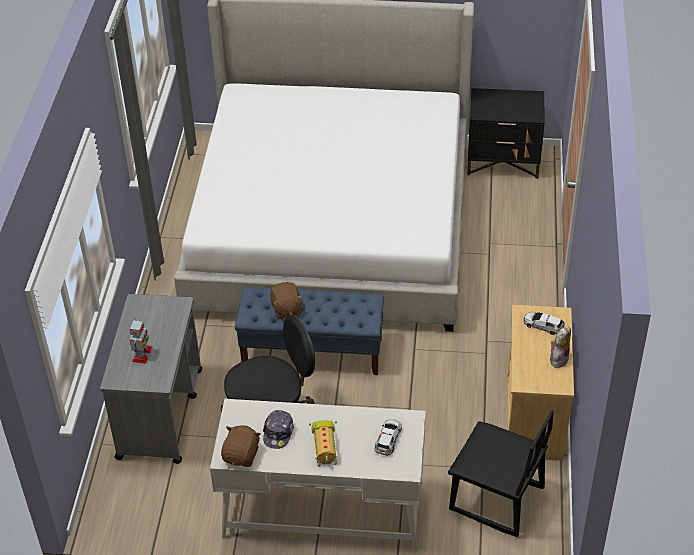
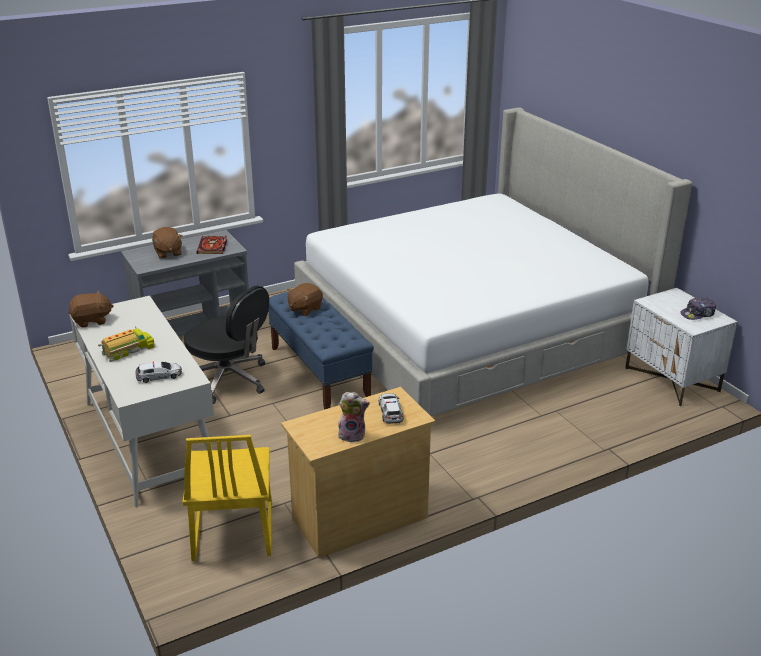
camera: 55 degrees right, 15 degrees down
toy robot [130,318,152,364] -> brown plush toy [152,227,182,259]
cap [263,410,294,449] -> cap moved to [680,297,716,320]
black chair [448,410,554,537] -> yellow chair [183,435,272,561]
black nightstand [467,88,545,179] -> white nightstand [625,288,738,407]
none -> book [196,236,227,254]

